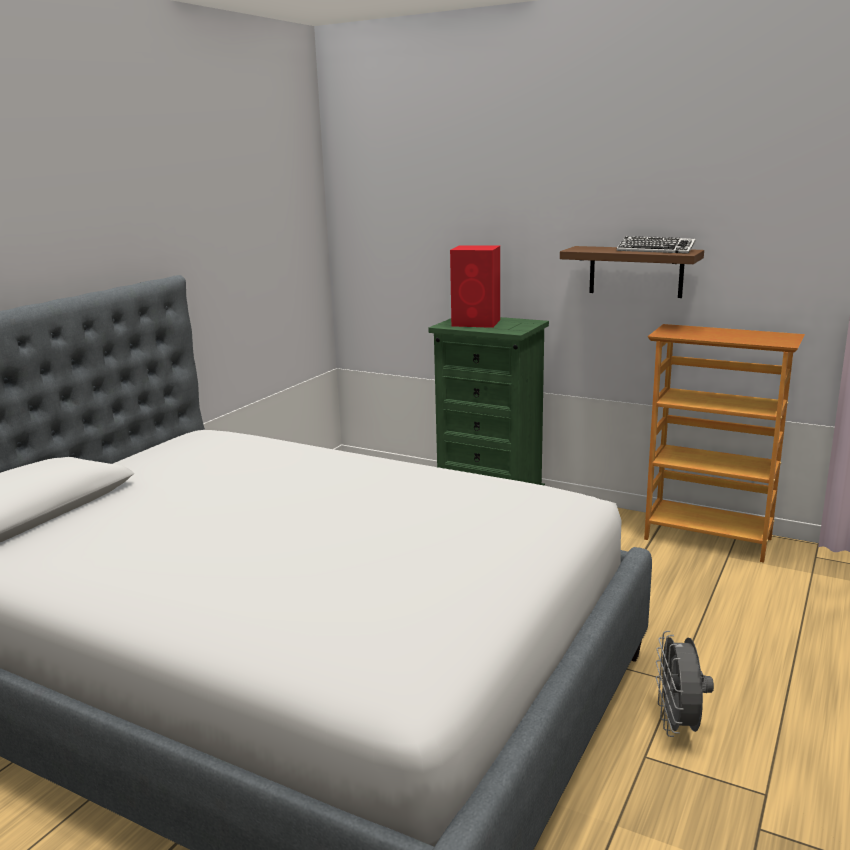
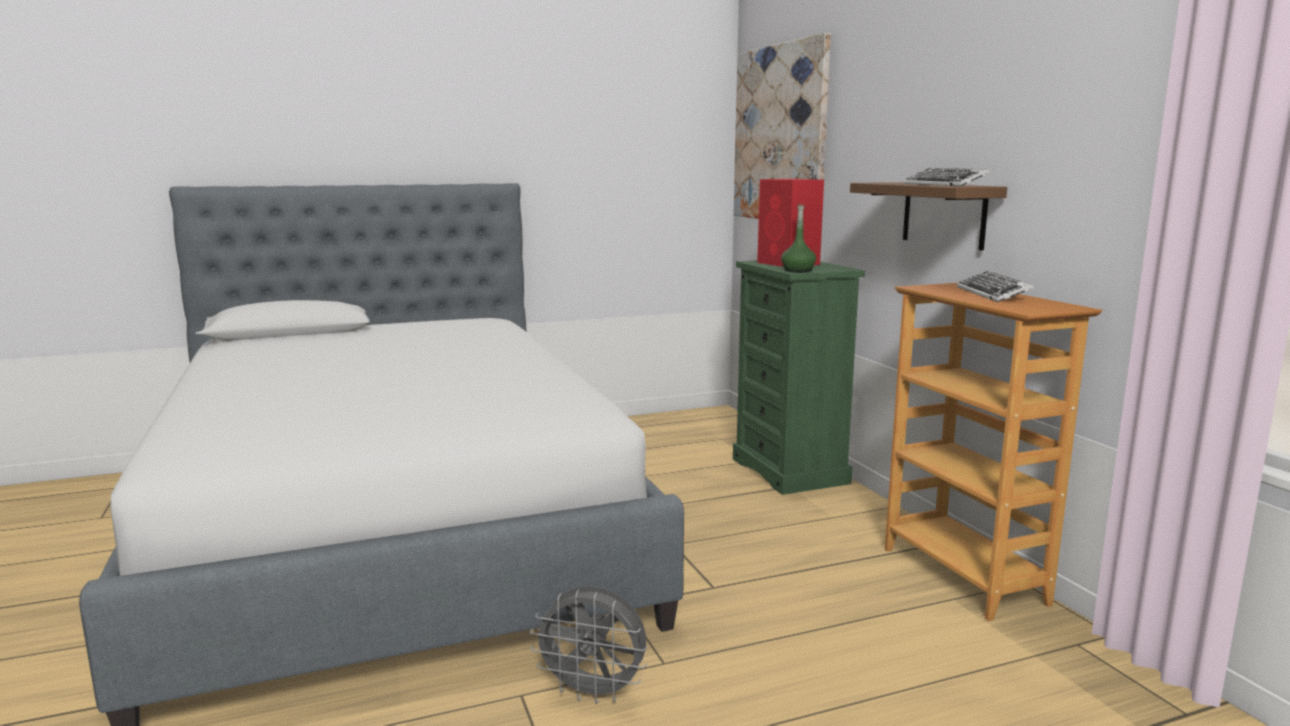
camera: 40 degrees right, 5 degrees down
grey fan [656,631,714,737] -> grey fan turned 120 degrees counterclockwise [530,586,647,704]
none -> picture [734,33,831,219]
none -> green bottle [781,204,816,272]
none -> keyboard [957,271,1034,302]

